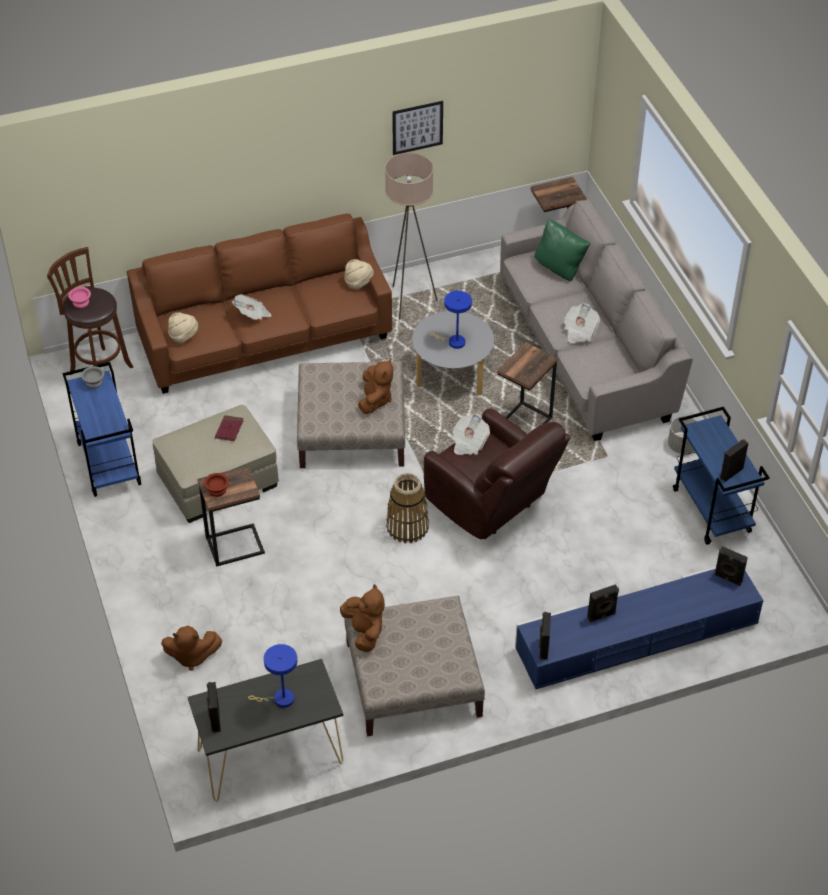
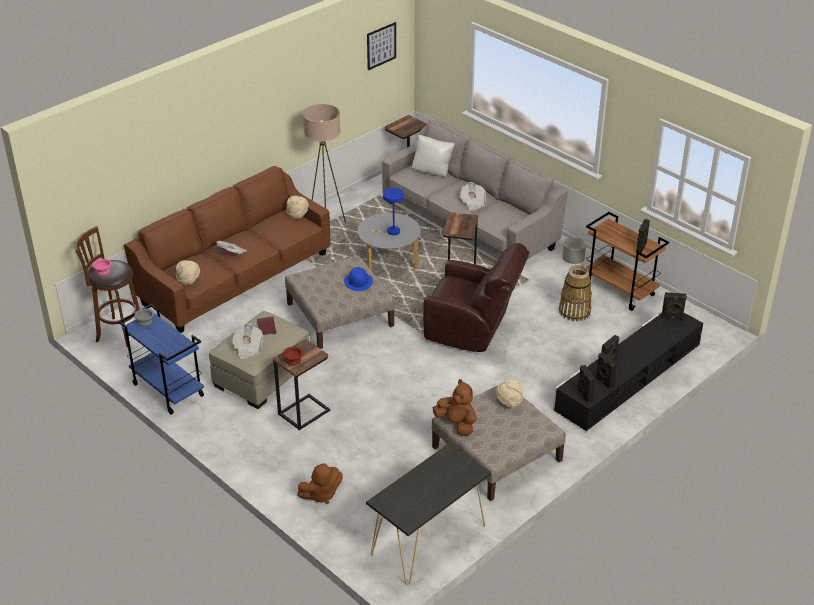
camera: 25 degrees left, 10 degrees down
black speaker [207,682,221,733] -> black speaker moved to [596,352,617,390]
blue table lamp [248,644,297,708] -> none
brown plush toy [358,358,393,414] -> blue hat [344,267,373,291]
basket [386,473,429,543] -> basket moved to [559,265,592,321]
picture [392,101,443,155] -> picture moved to [367,22,396,70]
newspaper [452,414,490,455] -> newspaper moved to [232,324,263,359]
blue tv stand [515,567,764,689] -> black tv stand [553,311,703,431]
green pillow [534,219,590,282] -> white pillow [412,135,455,177]
blue cart [673,407,770,545] -> brown cart [586,212,669,311]
none -> beige hat [495,380,523,409]

